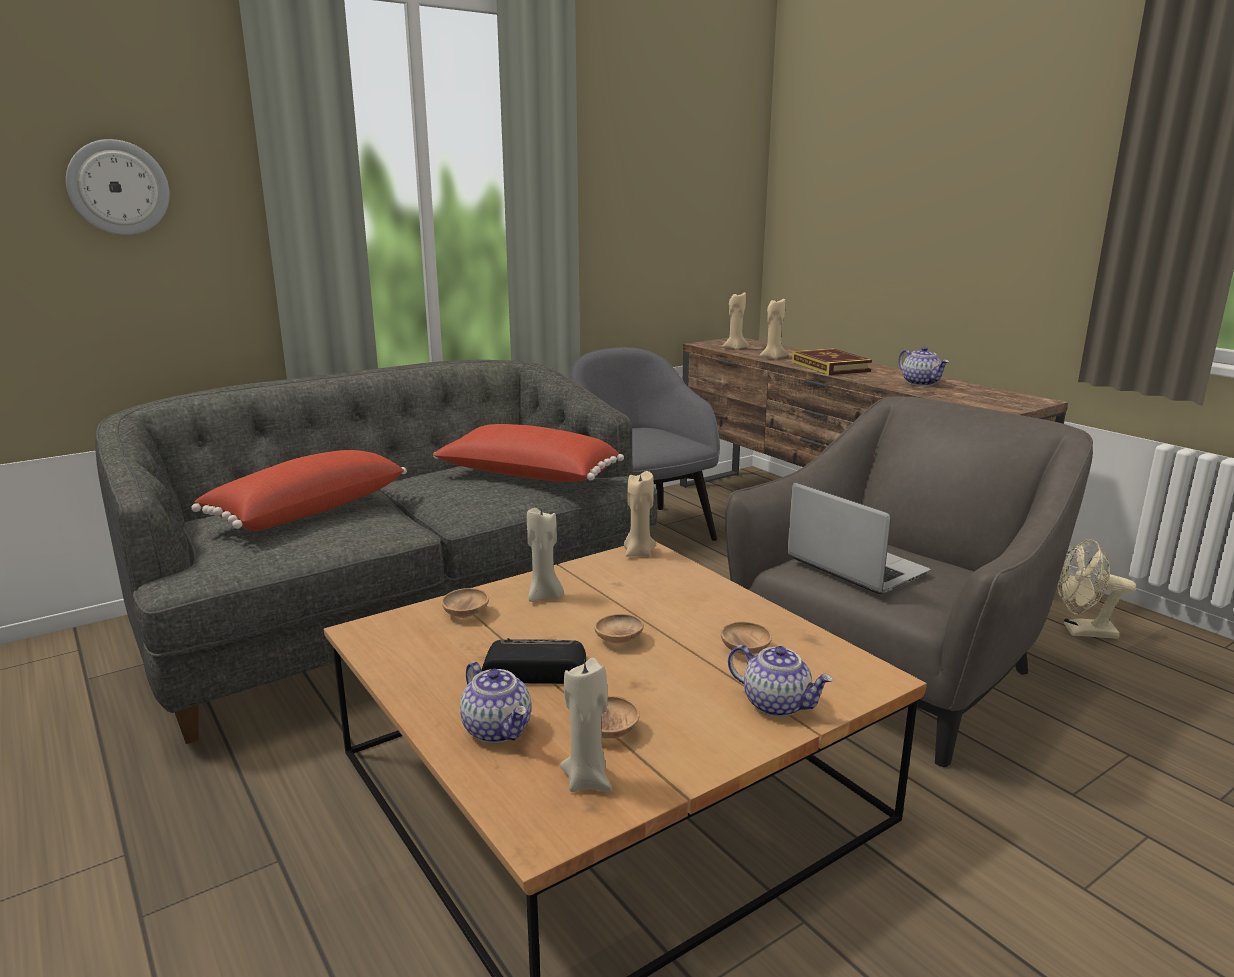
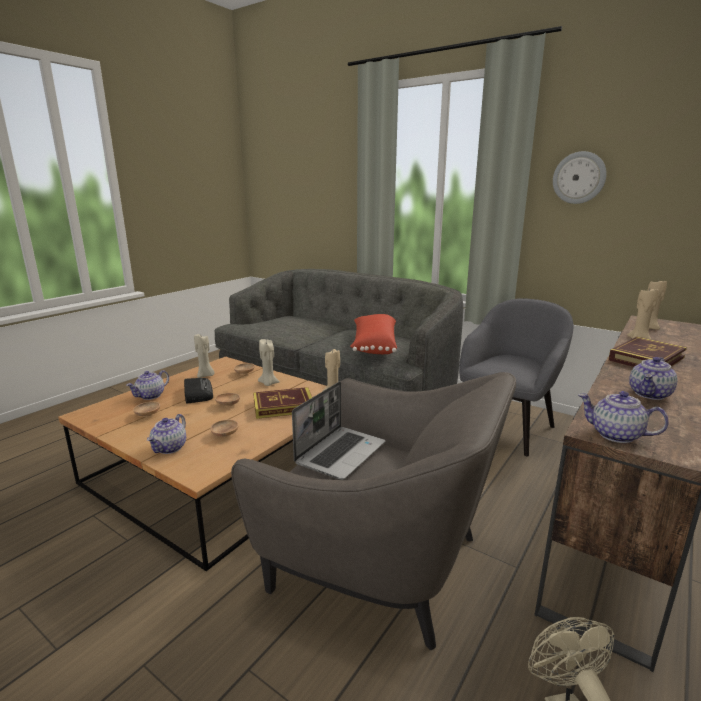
camera: 70 degrees right, 0 degrees up
wall clock [66,139,170,235] -> wall clock moved to [553,151,607,204]
red pillow [191,450,407,531] -> none
beige candle [560,658,612,792] -> beige candle moved to [194,334,215,378]
none -> book [253,387,312,419]
none -> teapot [578,391,669,443]

